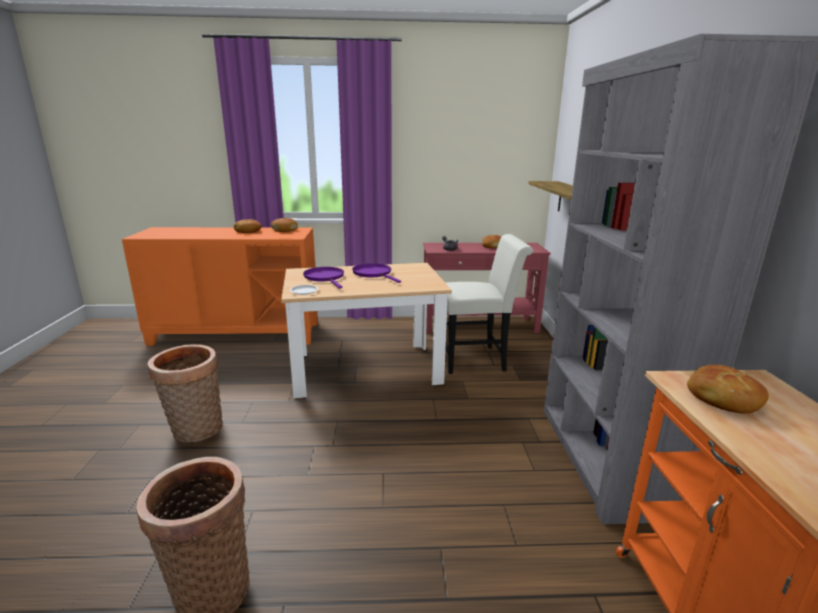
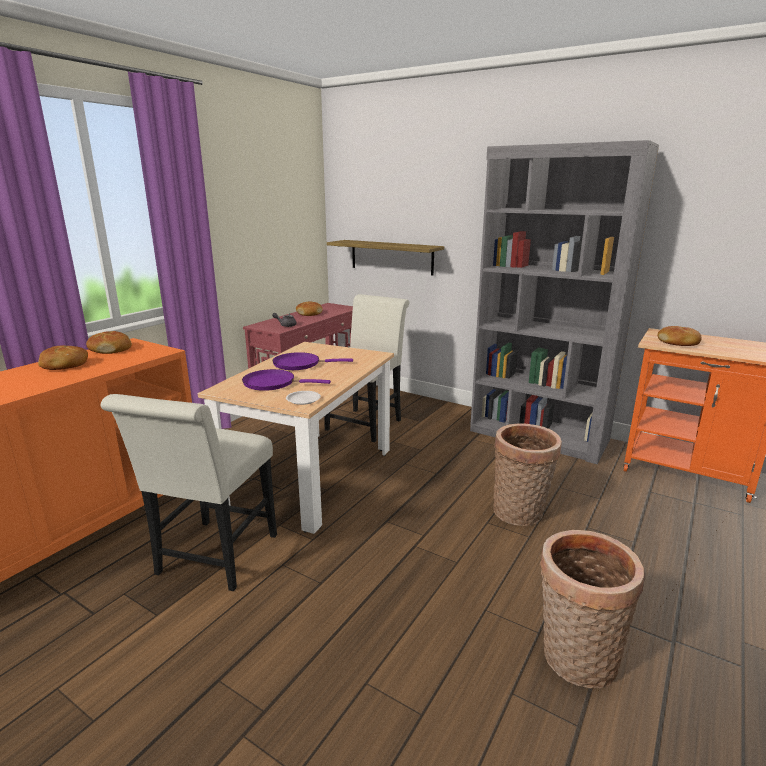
camera: 55 degrees left, 0 degrees up
basket [148,344,223,442] -> basket moved to [493,423,562,526]
none -> white chair [101,394,277,591]

